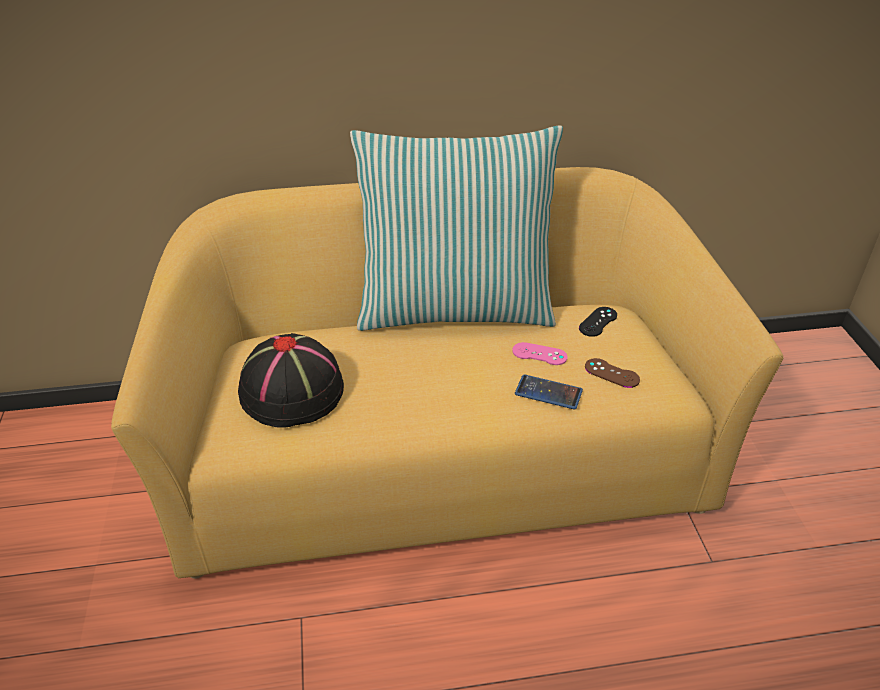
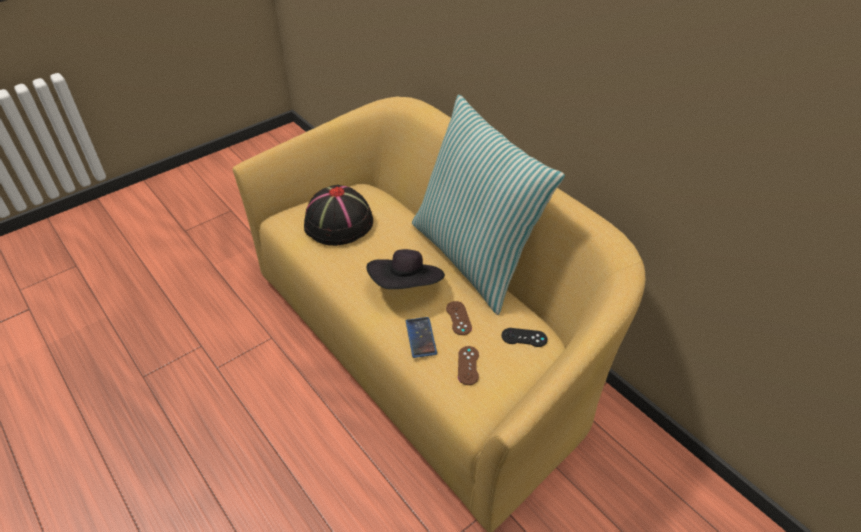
camera: 60 degrees right, 5 degrees up
pink game controller [512,342,568,365] -> brown game controller [446,301,472,335]
none -> black hat [367,249,445,289]

